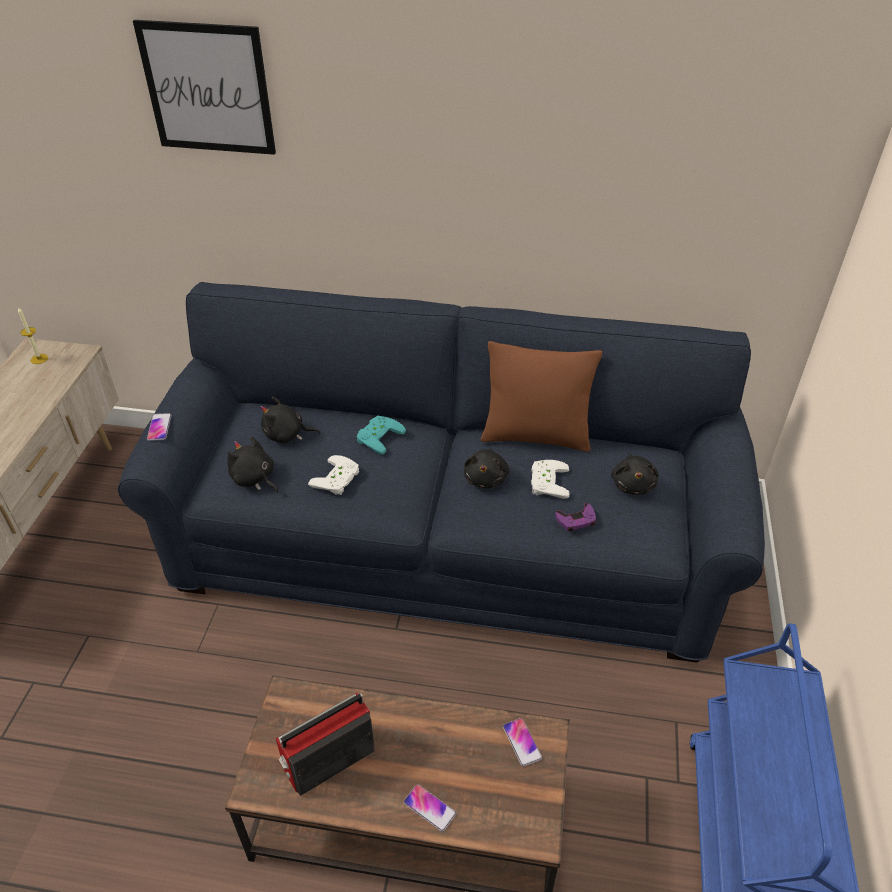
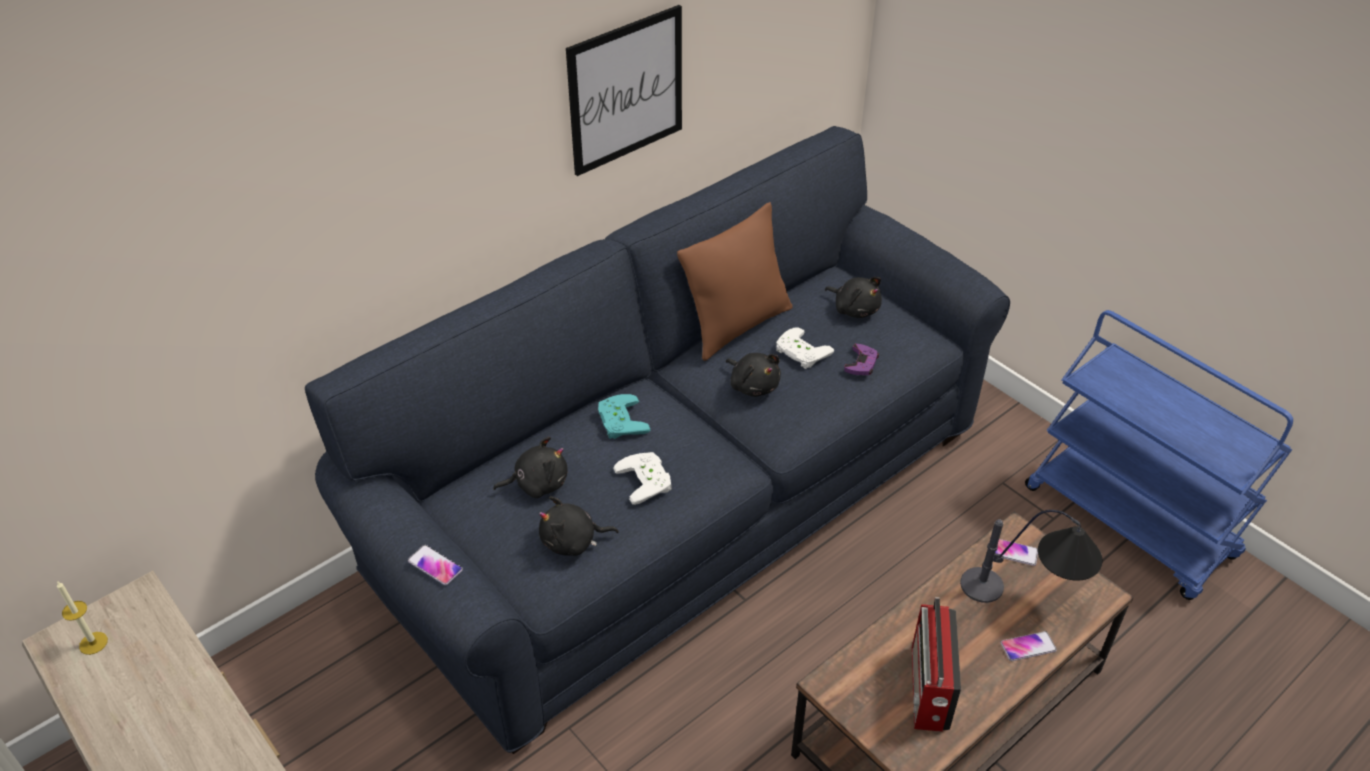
camera: 50 degrees left, 0 degrees up
picture [133,20,276,155] -> picture moved to [566,5,682,176]
black plush toy [260,397,321,443] -> black plush toy turned 150 degrees counterclockwise [493,436,567,498]
none -> table lamp [960,510,1103,603]

